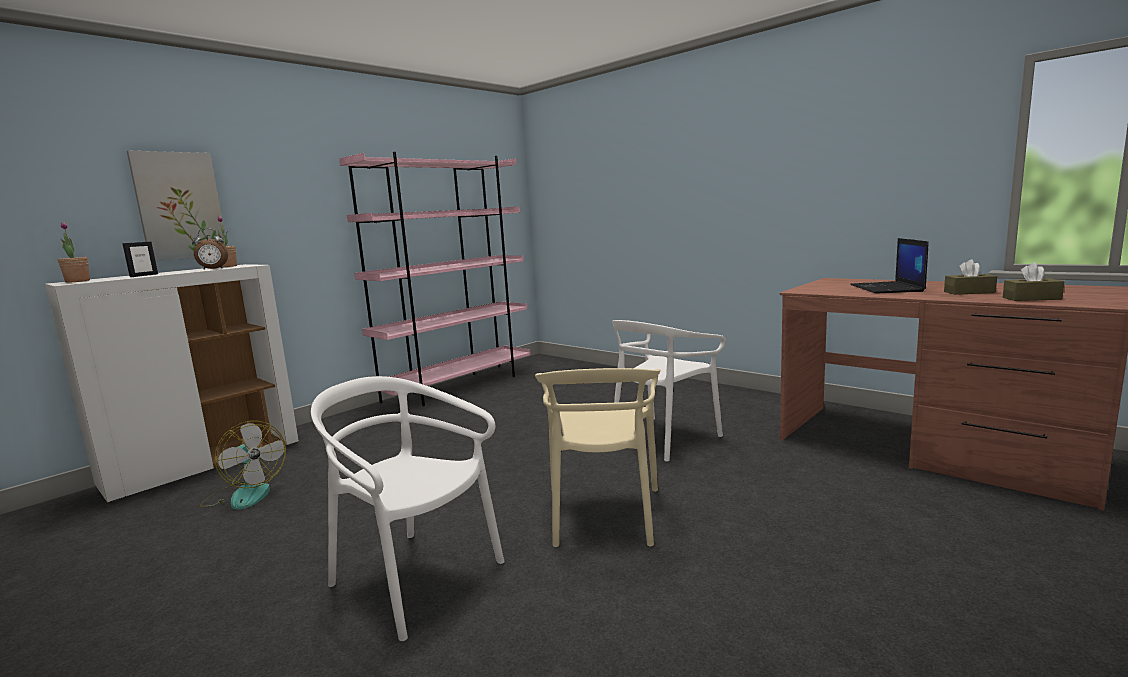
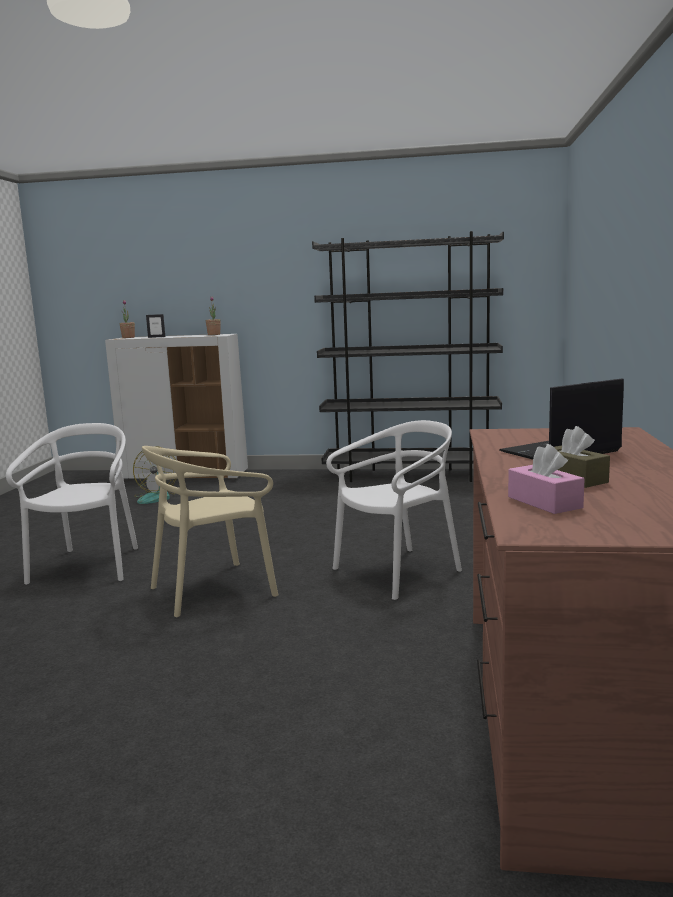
camera: 55 degrees right, 0 degrees up
picture [127,151,227,261] -> none
alarm clock [192,228,228,270] -> none
pink bookcase [339,152,531,406] -> black bookcase [312,231,504,482]
white chair [612,320,726,462] -> white chair turned 135 degrees clockwise [326,420,462,600]
brown tissue box [1003,262,1065,301] -> pink tissue box [508,444,585,514]

